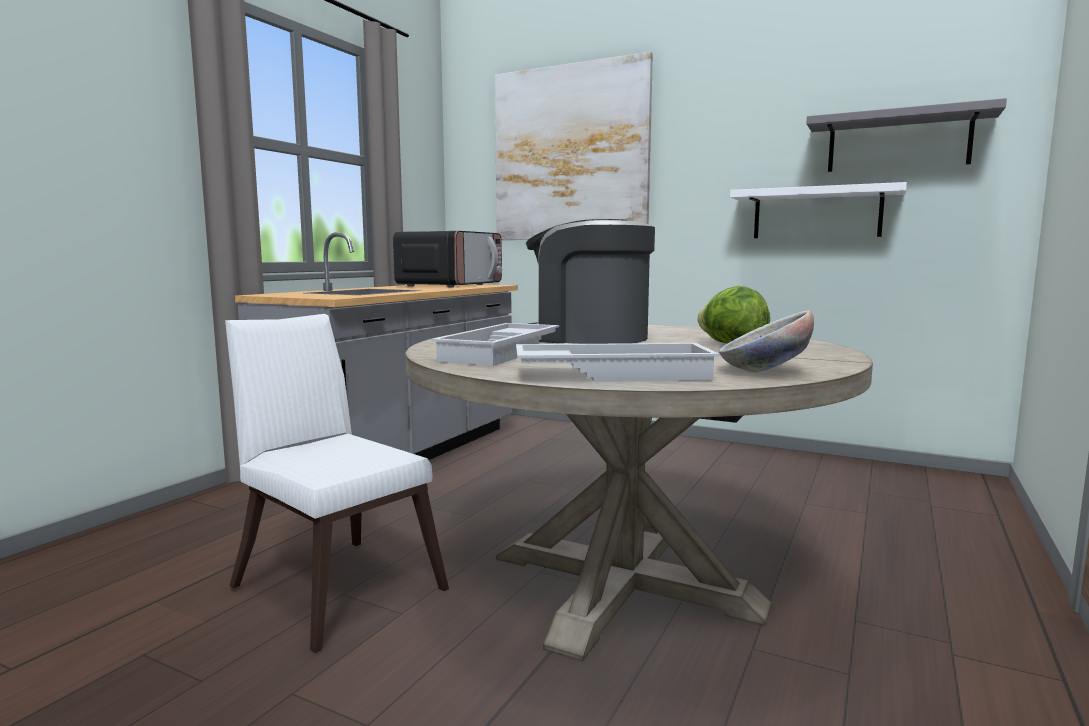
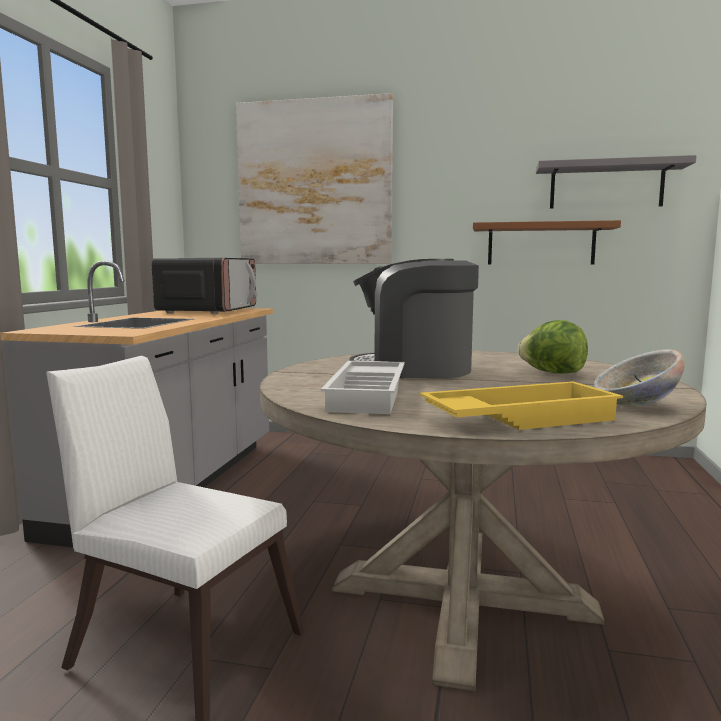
camera: 15 degrees left, 0 degrees up
white tray [516,343,720,382] -> yellow tray [420,381,623,430]
white shelf [730,182,907,238] -> brown shelf [473,220,621,265]

